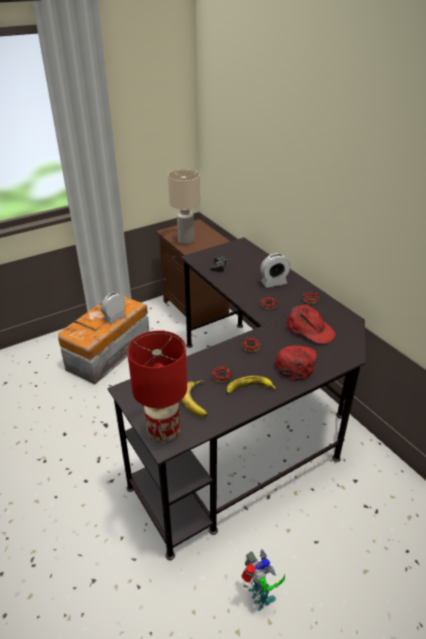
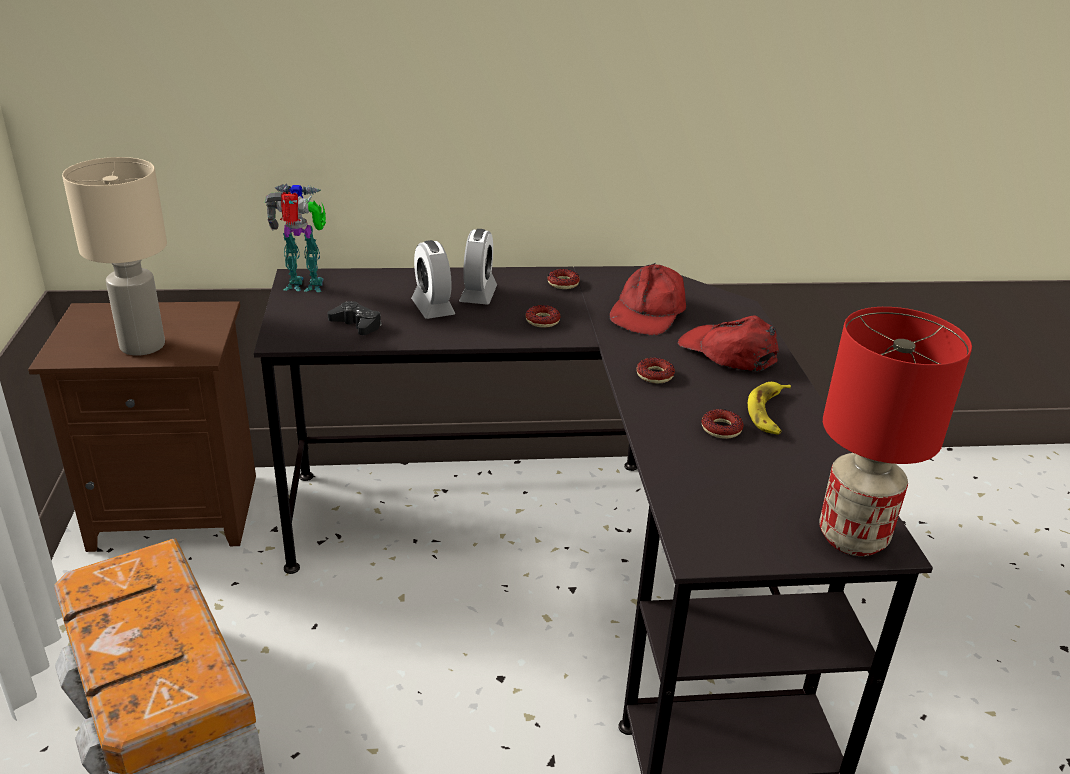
camera: 65 degrees left, 5 degrees down
alarm clock [101,292,126,324] -> alarm clock moved to [411,240,455,319]
banana [181,380,208,417] -> none
toy robot [241,549,285,611] -> toy robot moved to [264,183,326,292]
red cap [286,305,336,344] -> red cap turned 135 degrees clockwise [610,262,686,335]

